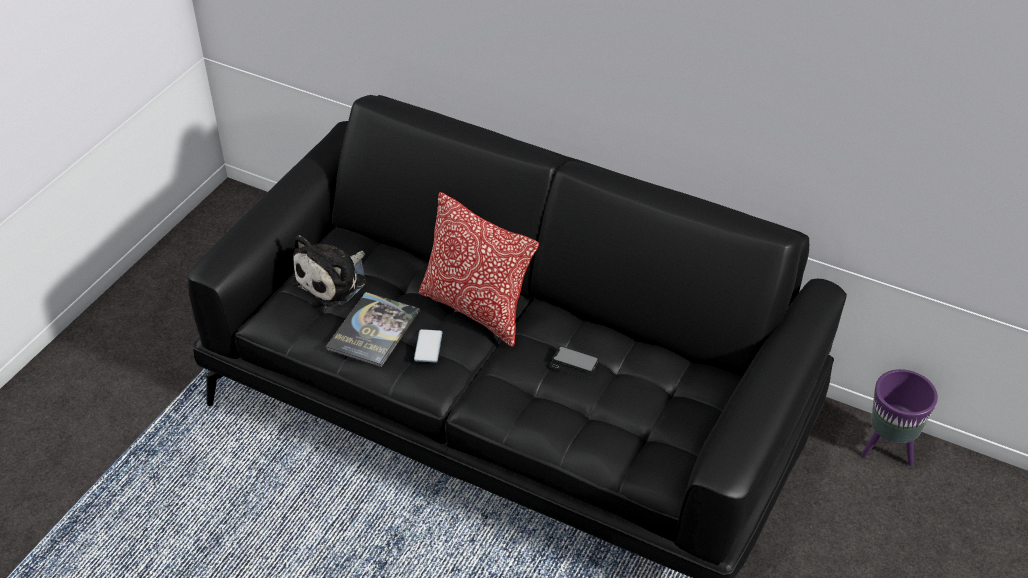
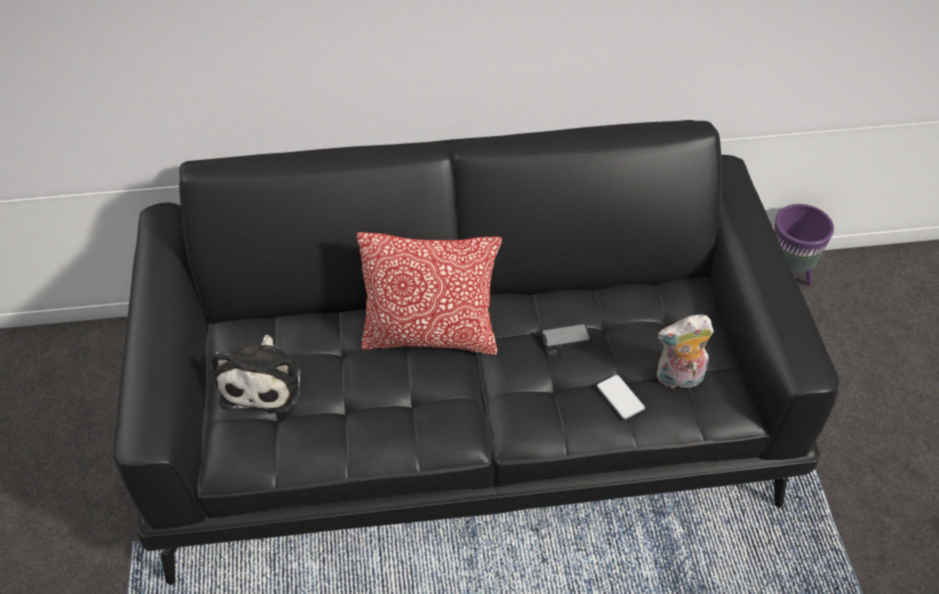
camera: 35 degrees left, 5 degrees up
book [326,292,419,367] -> none
phone [414,329,442,362] -> phone moved to [597,375,645,419]
none -> plush toy [657,315,714,388]

